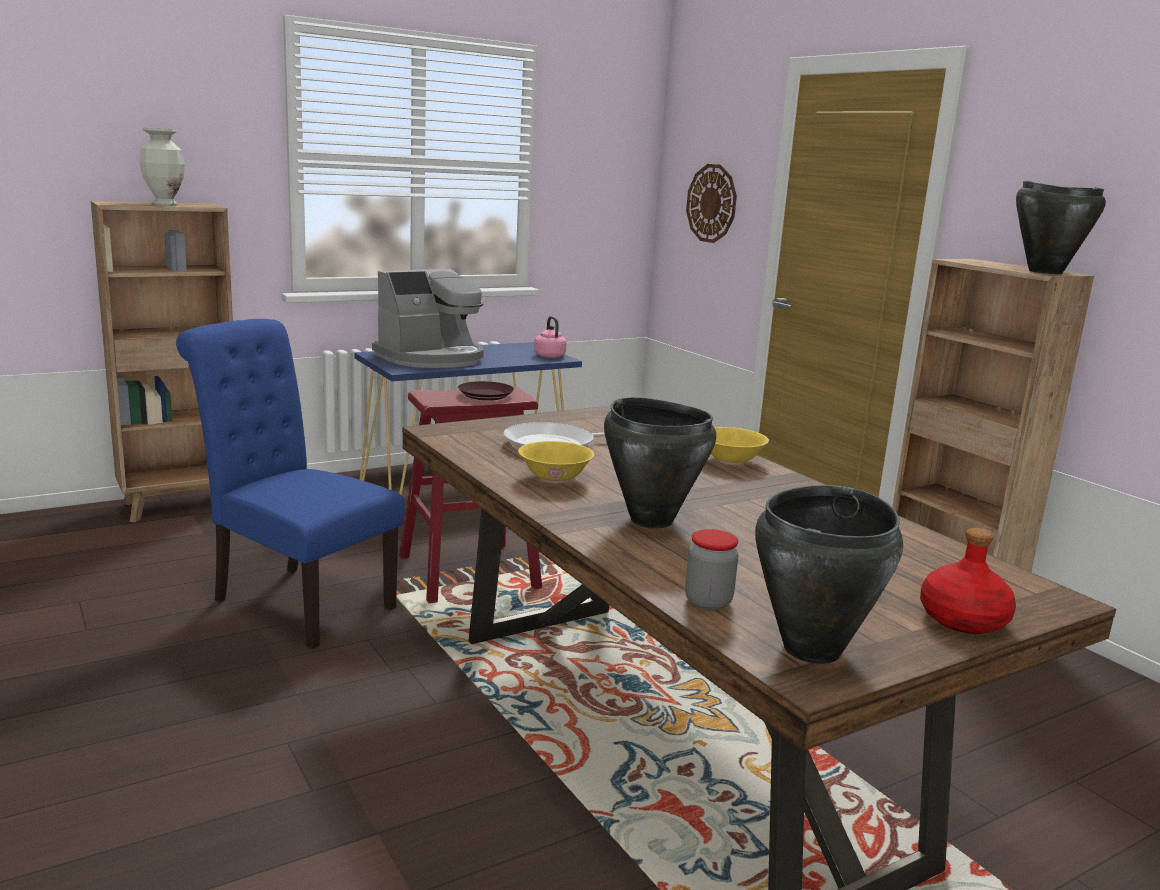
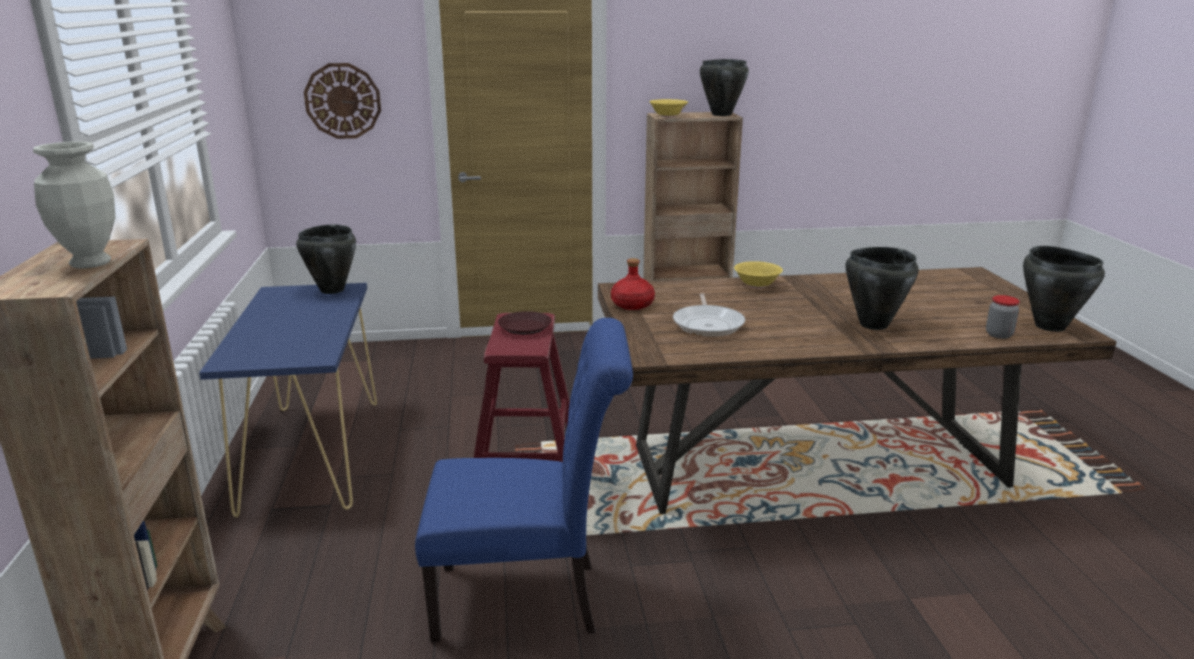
camera: 65 degrees left, 5 degrees up
blue chair [176,319,405,649] -> blue chair turned 150 degrees counterclockwise [415,318,633,643]
coffee machine [372,269,484,368] -> none
yellow bowl [518,441,594,484] -> yellow bowl moved to [649,99,688,117]
pink kettle [534,316,567,358] -> black cooking pot [296,224,356,294]
red bottle [920,528,1016,634] -> red bottle moved to [611,258,655,310]

